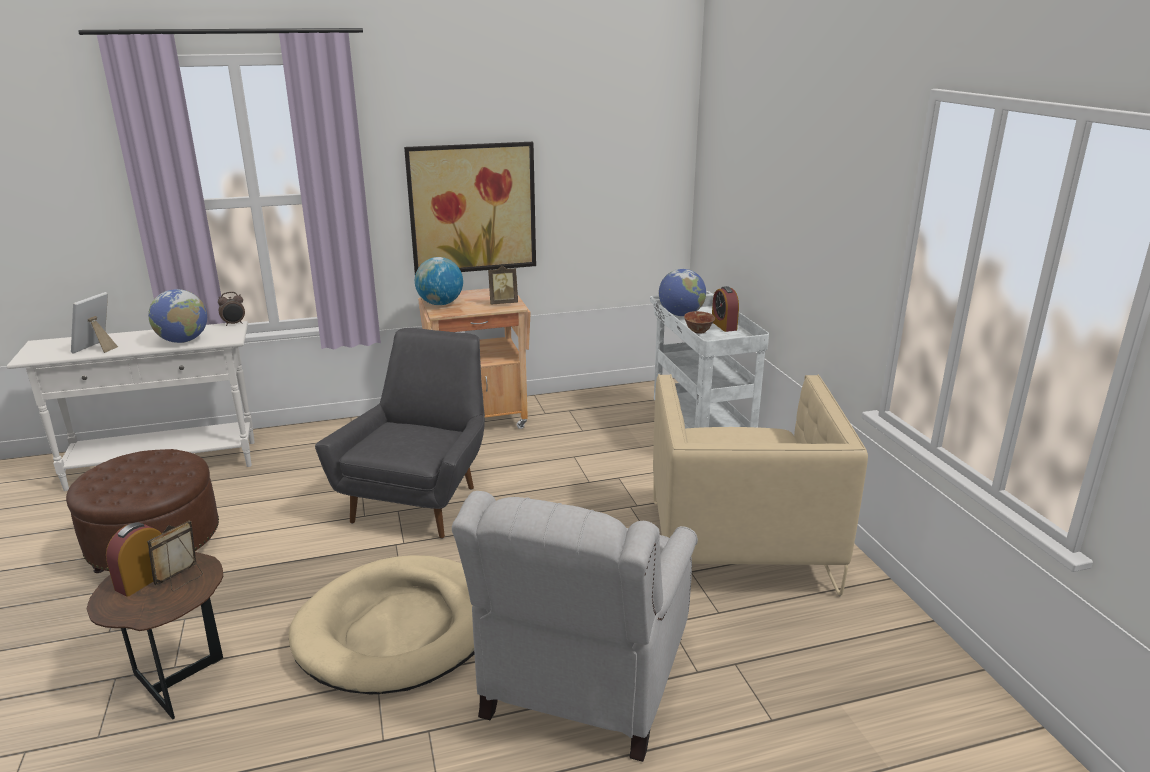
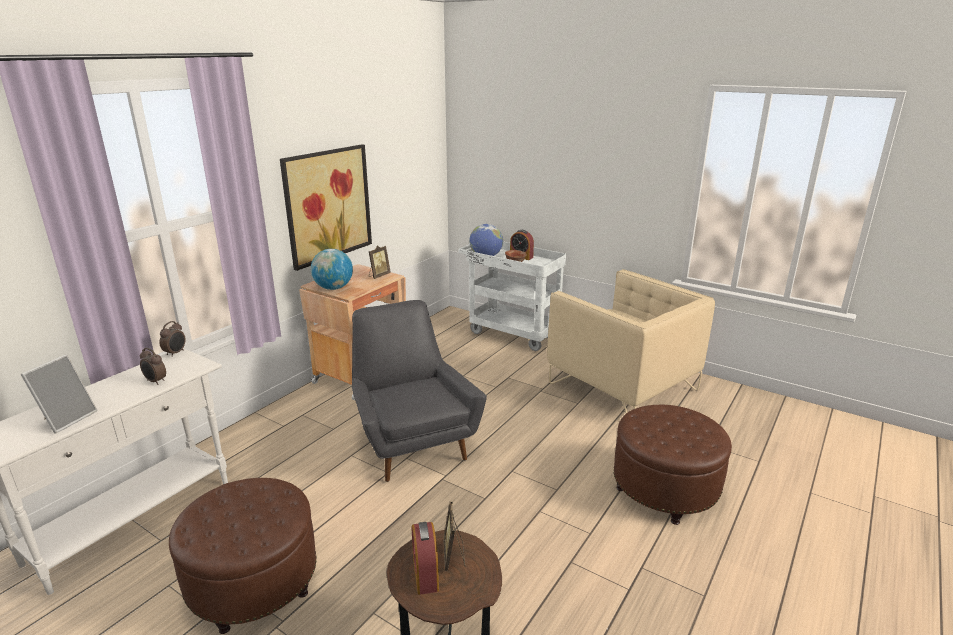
camera: 40 degrees left, 0 degrees up
picture frame [71,292,118,354] -> picture frame turned 135 degrees counterclockwise [21,354,98,434]
globe [148,289,207,343] -> alarm clock [140,348,166,385]
beige dog bed [289,555,474,694] -> none
white armchair [452,491,698,762] -> brown ottoman [613,405,732,525]

